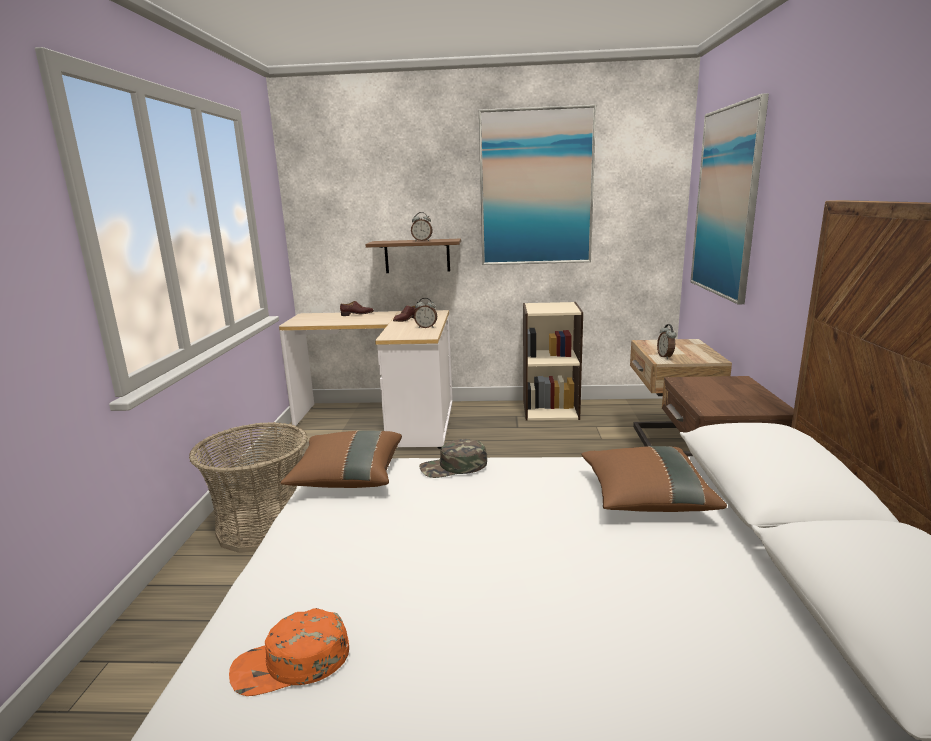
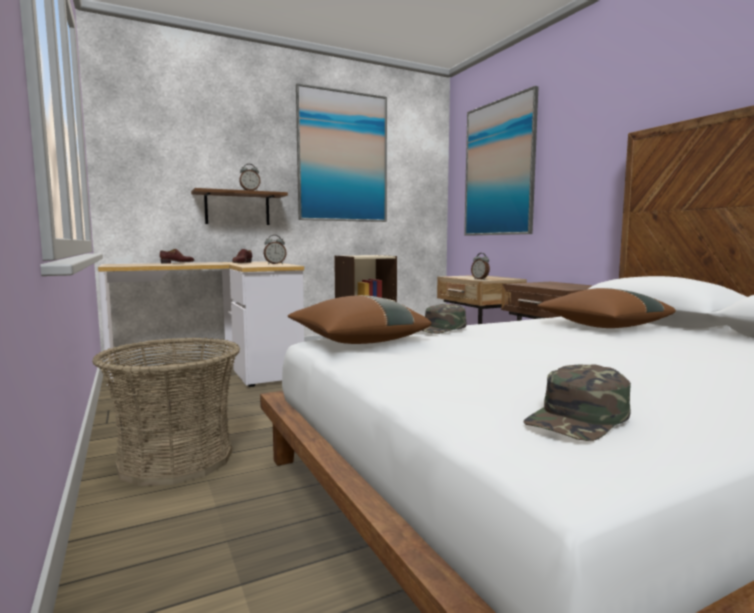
camera: 30 degrees left, 10 degrees down
orange cap [229,608,349,696] -> green cap [524,364,631,441]

